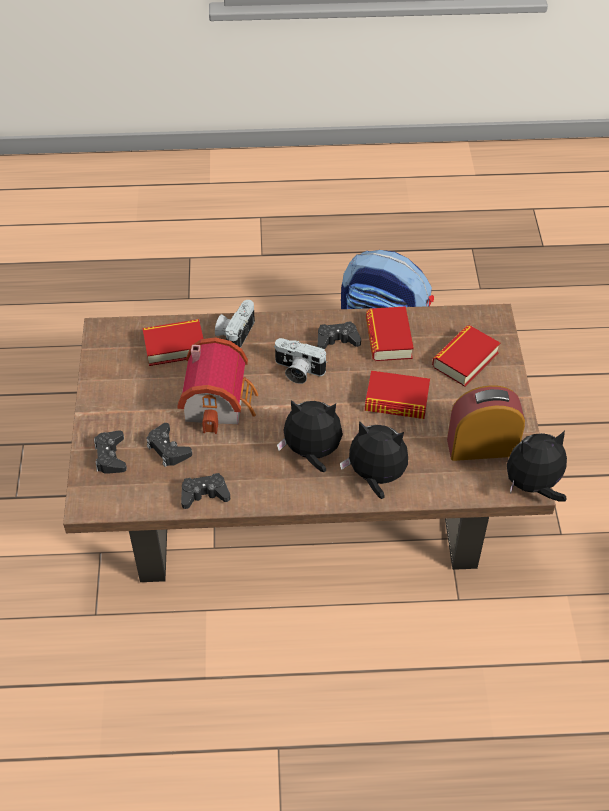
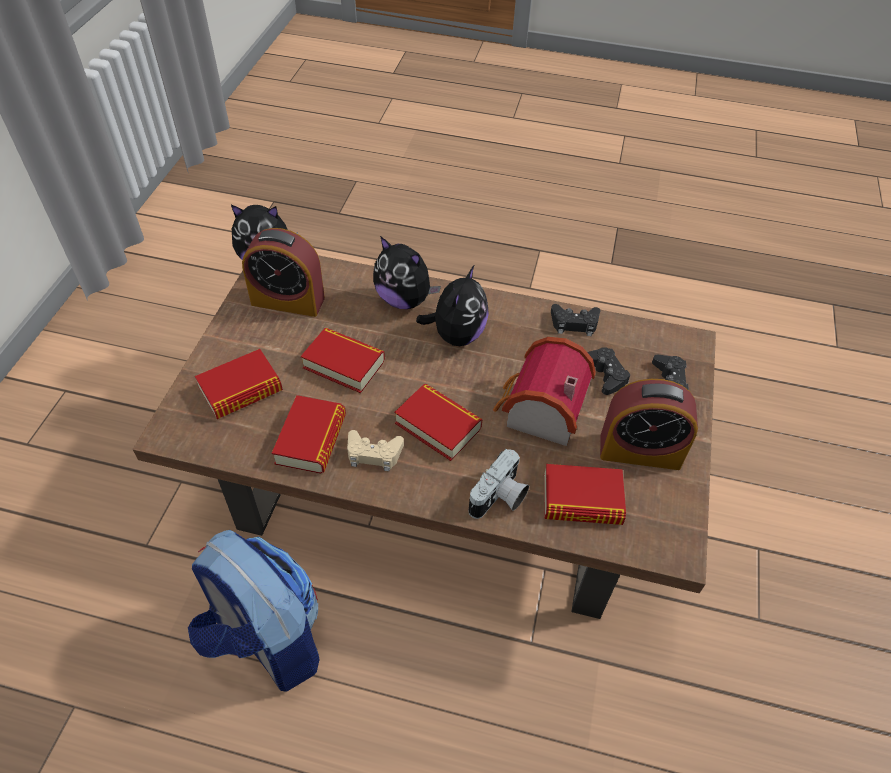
camera: 165 degrees left, 0 degrees up
camera [275,338,327,384] -> book [394,384,482,461]
plush toy [277,400,343,472] -> plush toy turned 90 degrees counterclockwise [416,265,489,346]
black game controller [318,321,361,349] -> beige game controller [347,430,404,471]
none -> alarm clock [600,379,698,470]

